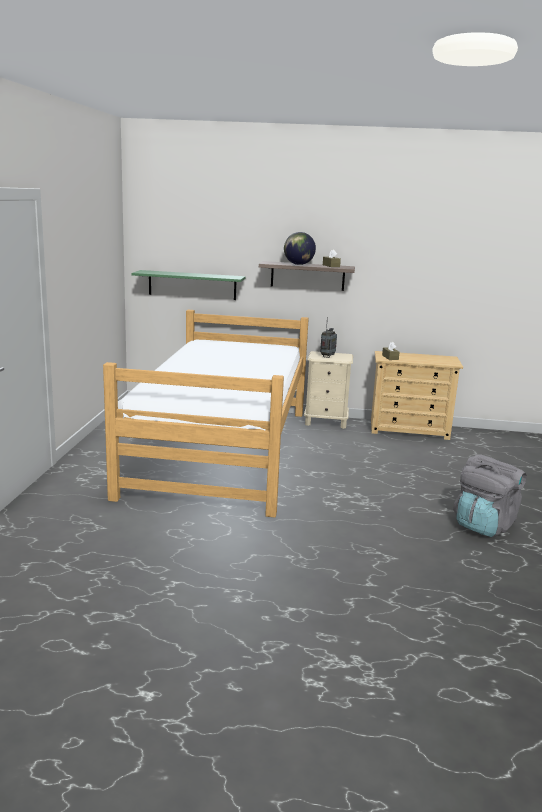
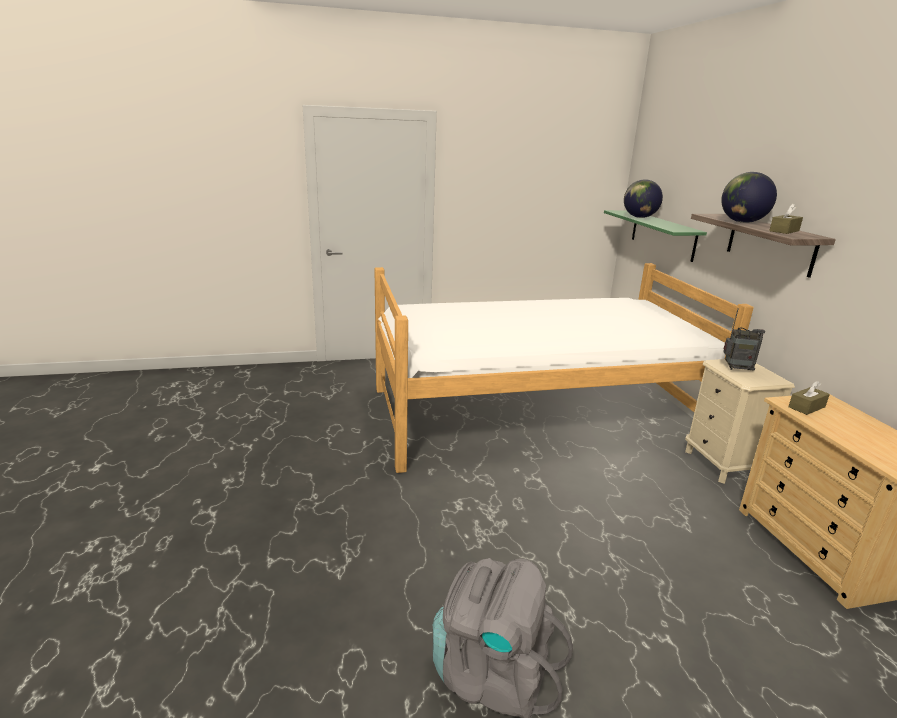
camera: 70 degrees right, 5 degrees up
none -> globe [624,179,663,218]

